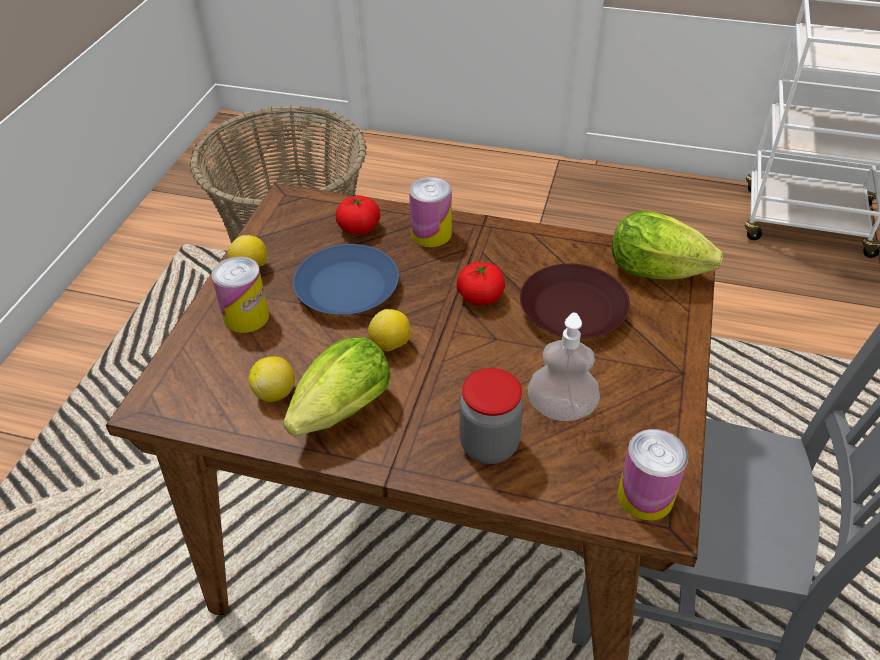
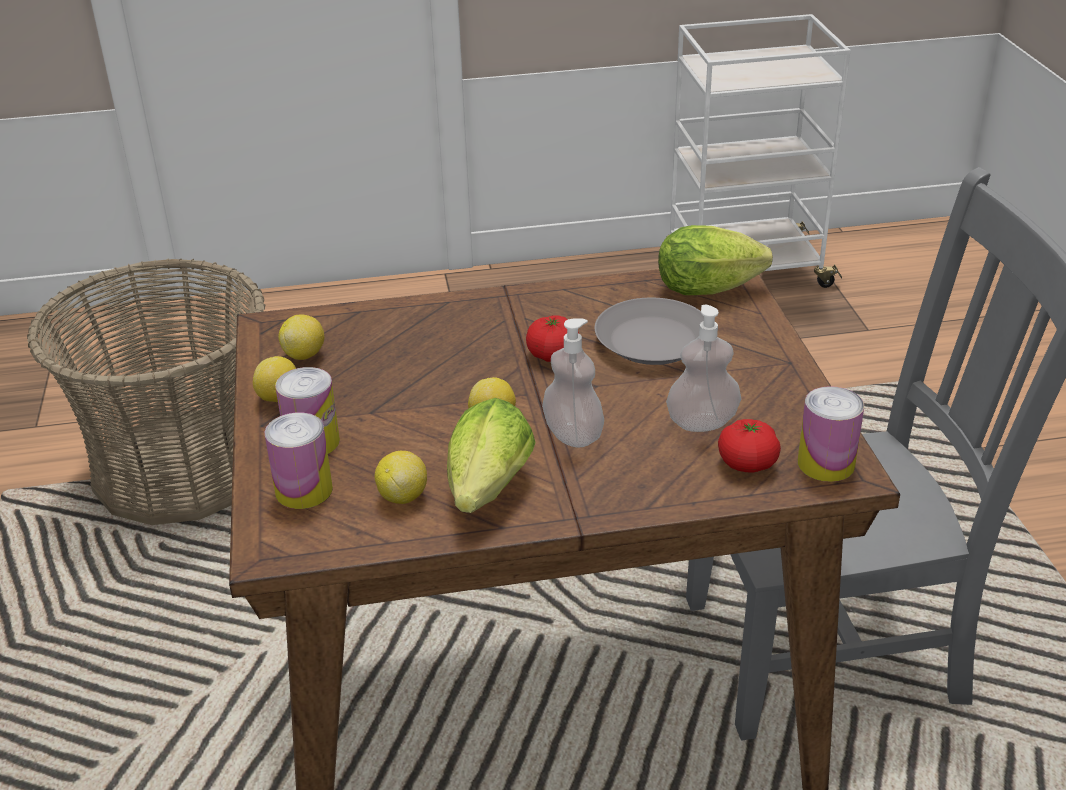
camera: 25 degrees left, 10 degrees down
blue plate [293,244,399,315] -> none
tomato [336,195,380,234] -> tomato moved to [718,419,781,473]
can [409,177,452,247] -> can moved to [264,412,333,509]
jar [460,368,523,464] -> none
brown plate [520,264,630,339] -> grey plate [595,298,704,365]
none -> lemon [278,314,324,360]
none -> soap dispenser [542,318,604,448]

